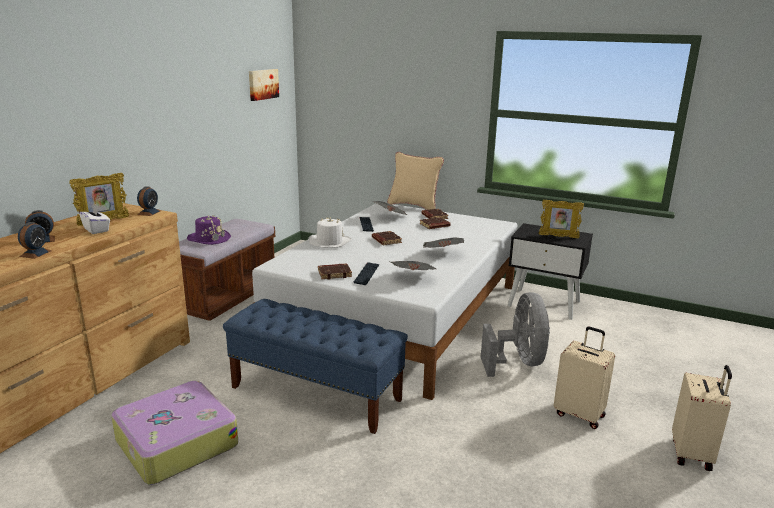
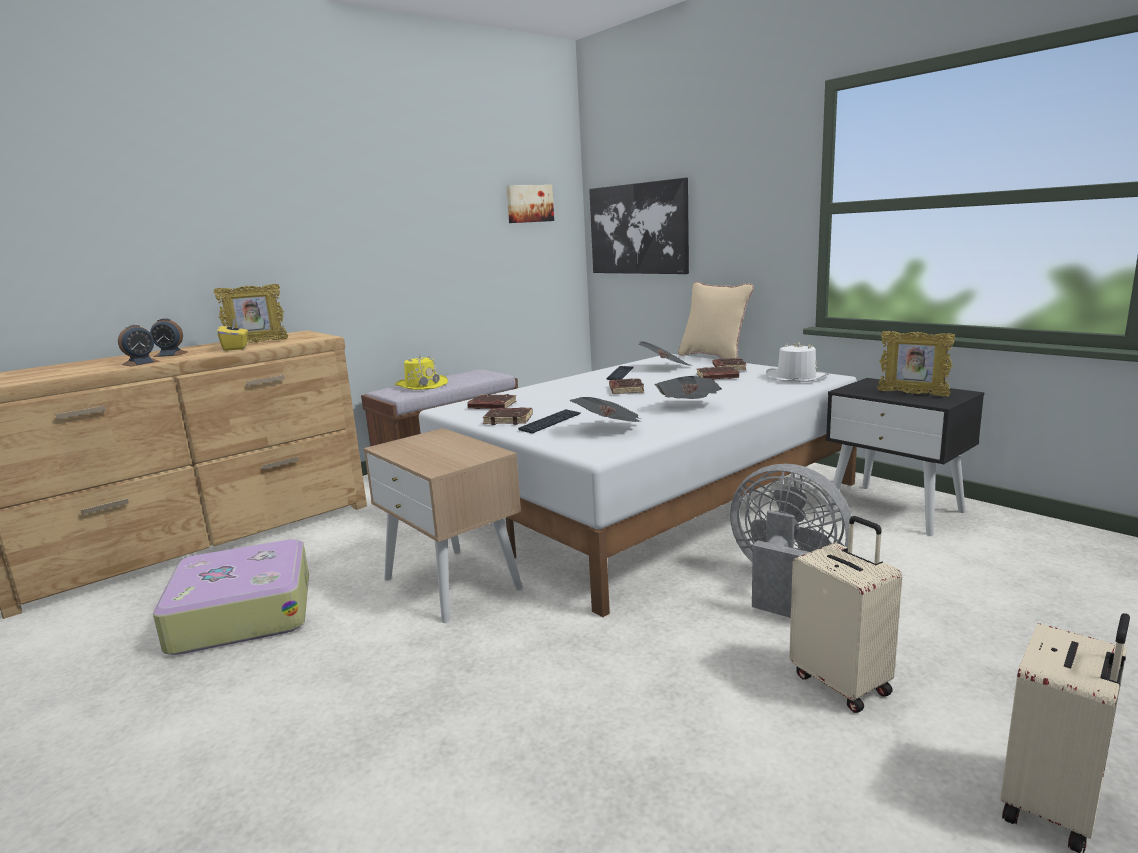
camera: 25 degrees right, 5 degrees down
white tissue box [79,205,110,234] -> yellow tissue box [217,318,248,351]
alarm clock [137,186,161,216] -> none
purple hat [187,215,231,245] -> yellow hat [395,354,448,390]
blue bench [223,299,408,434] -> beige nightstand [364,428,523,623]
white hat [308,217,351,248] -> white hat moved to [766,341,829,382]
grey fan [481,292,550,377] -> grey fan turned 75 degrees counterclockwise [730,464,852,618]
none -> brown book [467,394,516,409]
none -> picture [589,177,689,274]

